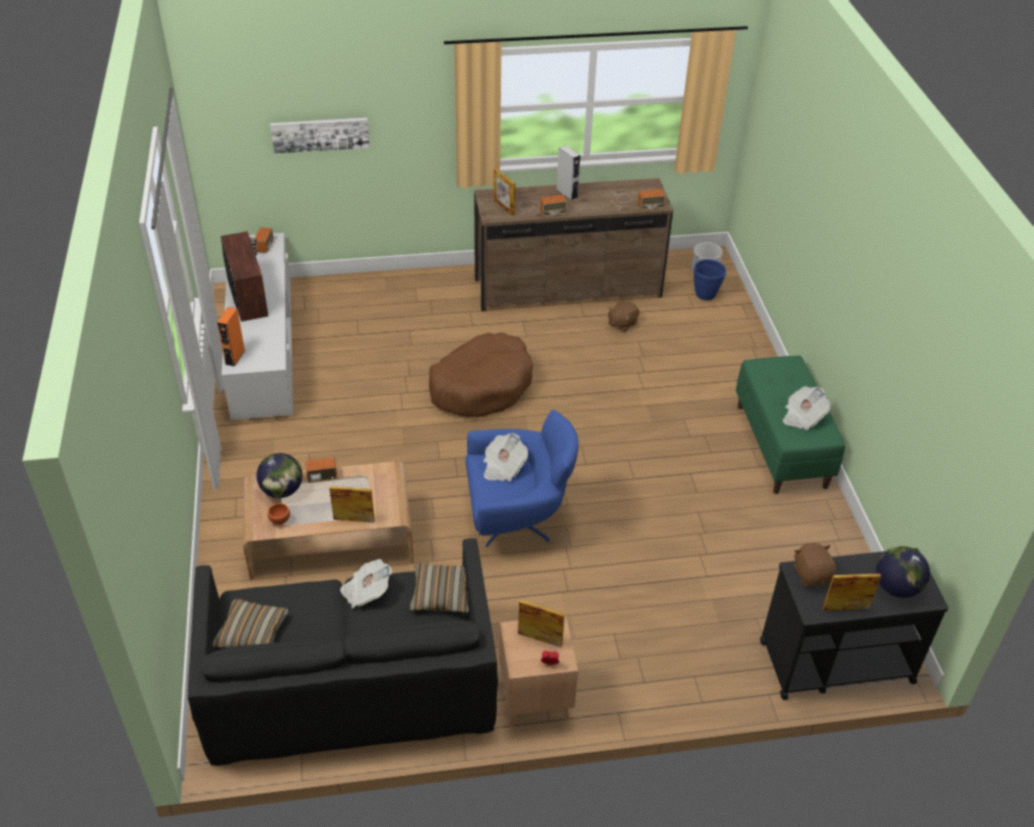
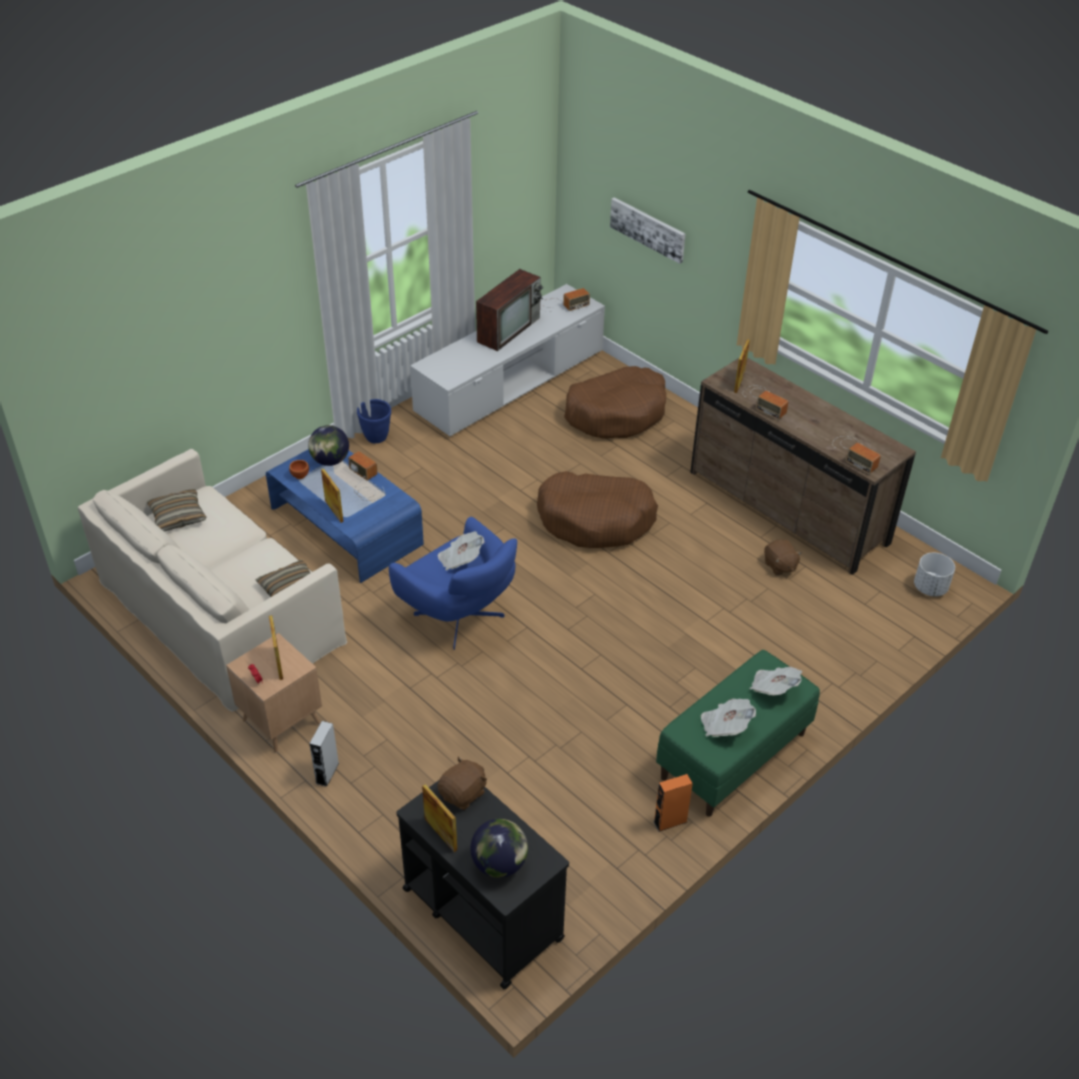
camera: 55 degrees right, 0 degrees up
black sofa [188,538,498,766] -> beige sofa [78,449,347,712]
orange speaker [217,307,245,367] -> orange speaker moved to [654,774,693,832]
brown coffee table [243,461,414,580] -> blue coffee table [266,449,424,583]
newspaper [340,559,392,608] -> newspaper moved to [750,667,802,695]
grey speaker [556,145,580,201] -> grey speaker moved to [309,721,339,787]
brown plush toy [608,300,639,332] -> brown plush toy turned 120 degrees counterclockwise [764,539,802,576]
blue planter [694,259,726,300] -> blue planter moved to [357,399,391,443]
none -> brown dog bed [564,366,666,439]

